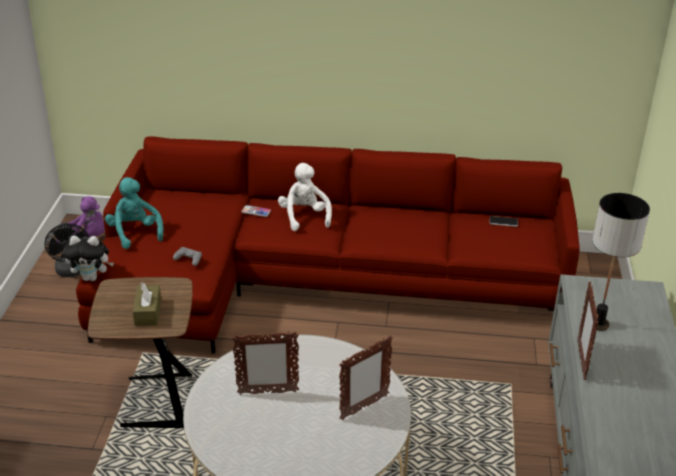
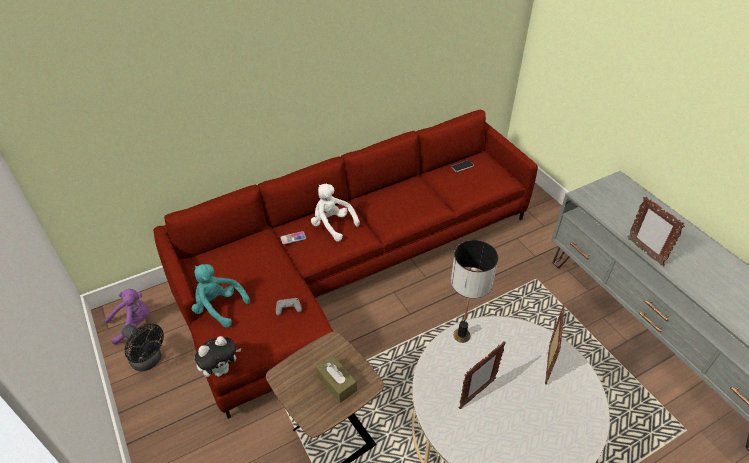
camera: 35 degrees left, 10 degrees up
table lamp [592,193,650,331] -> table lamp moved to [451,240,498,343]

